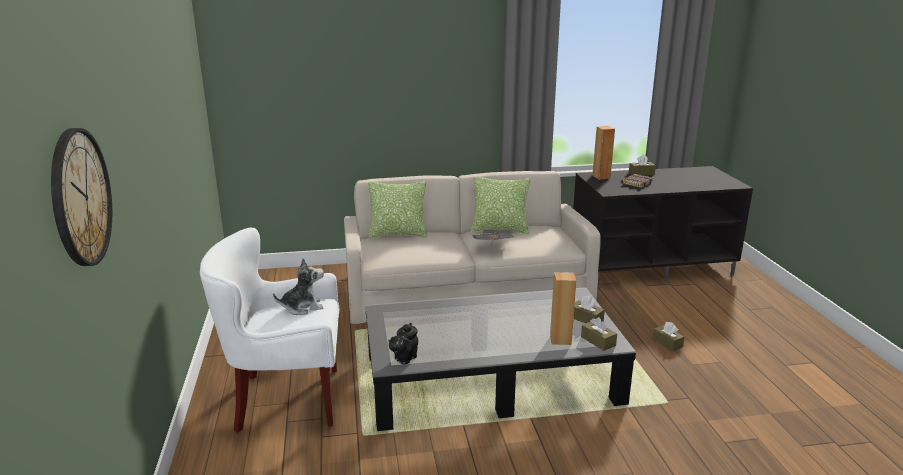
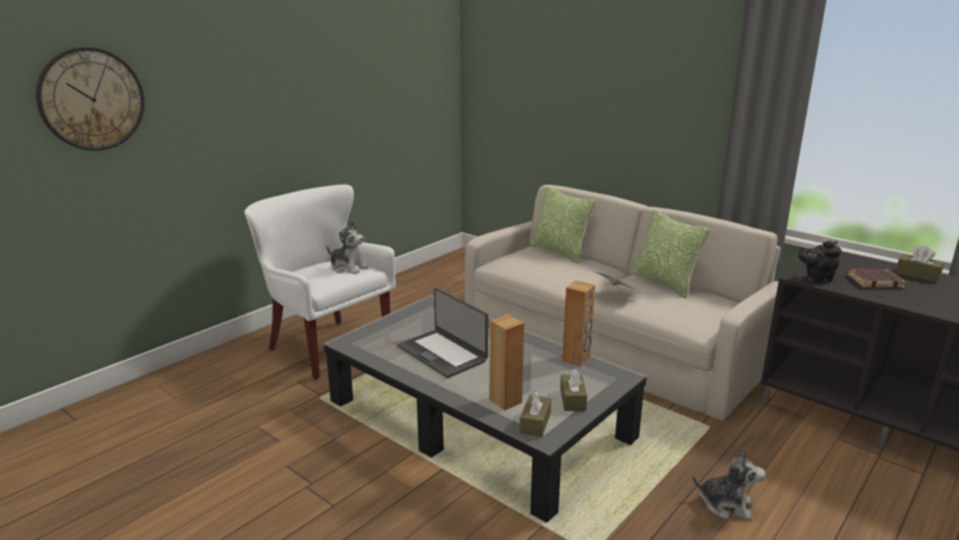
camera: 50 degrees right, 0 degrees up
black teapot [388,323,418,364] -> black teapot moved to [798,241,842,282]
brown speaker [592,126,615,180] -> brown speaker moved to [562,281,595,367]
brown tissue box [652,322,685,351] -> plush toy [692,448,766,520]
none -> laptop [397,288,488,378]

